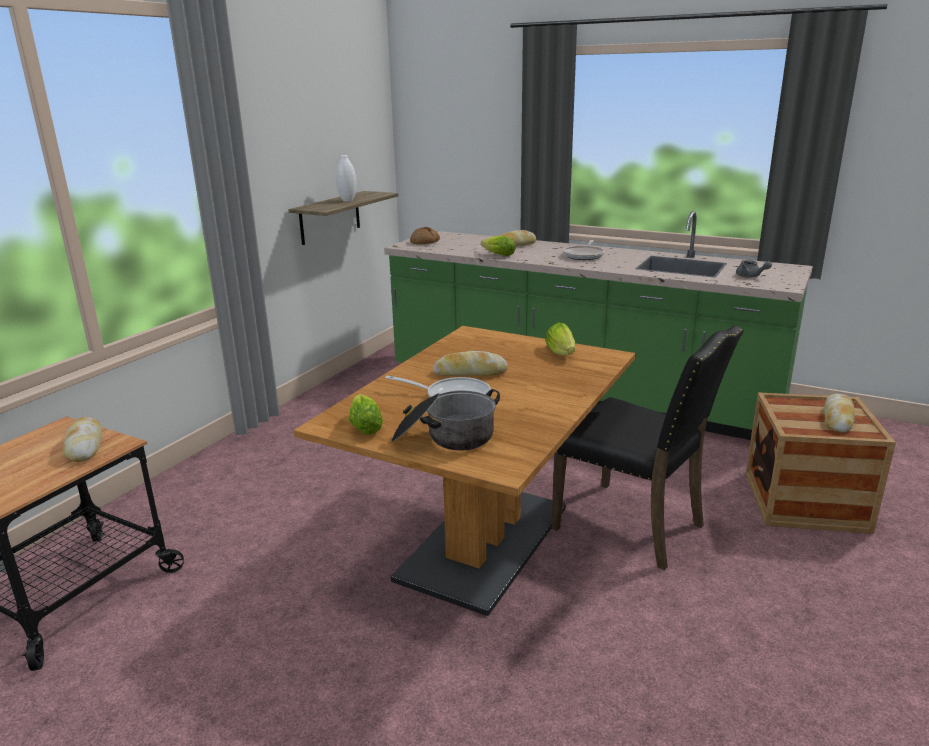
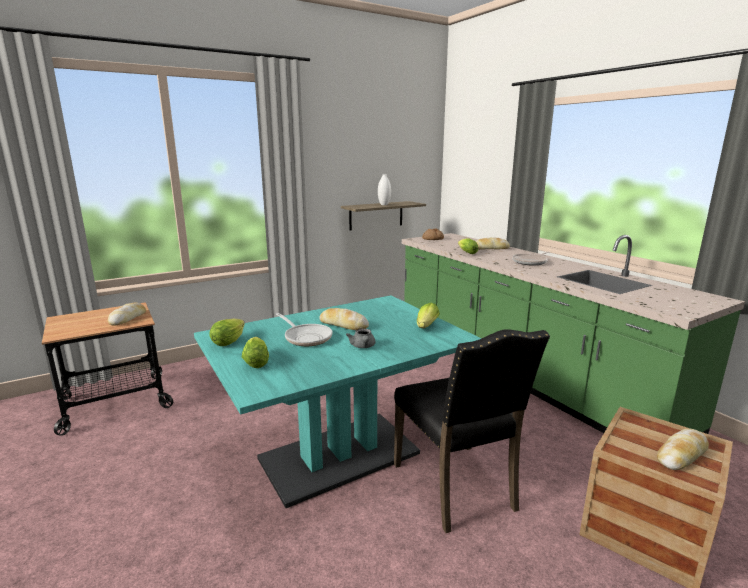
camera: 30 degrees right, 5 degrees down
brown dining table [294,326,635,616] -> turquoise dining table [194,295,482,508]
cooking pot [391,389,500,451] -> lettuce [242,337,269,368]
grey teapot [736,260,772,278] -> grey teapot moved to [346,329,375,348]

